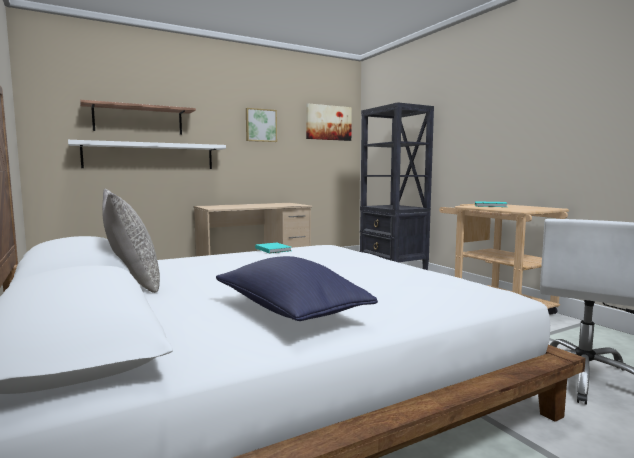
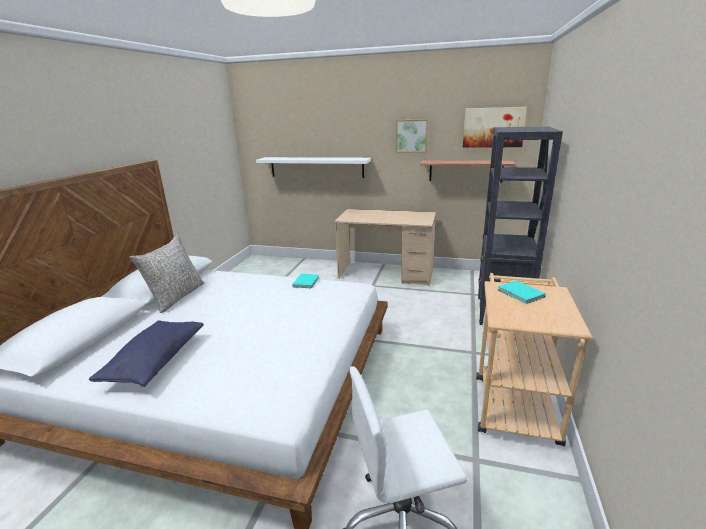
camera: 45 degrees right, 15 degrees up
shelf [80,100,196,135] -> shelf moved to [420,160,515,183]

